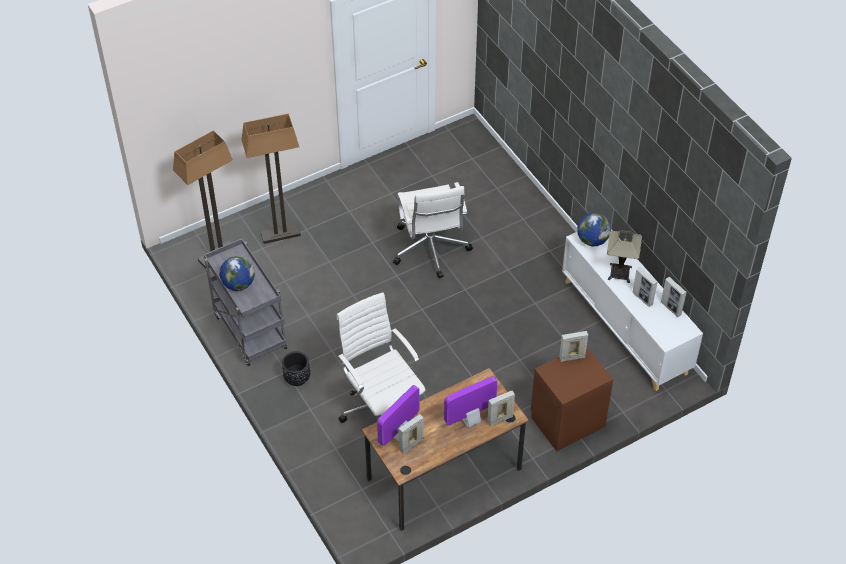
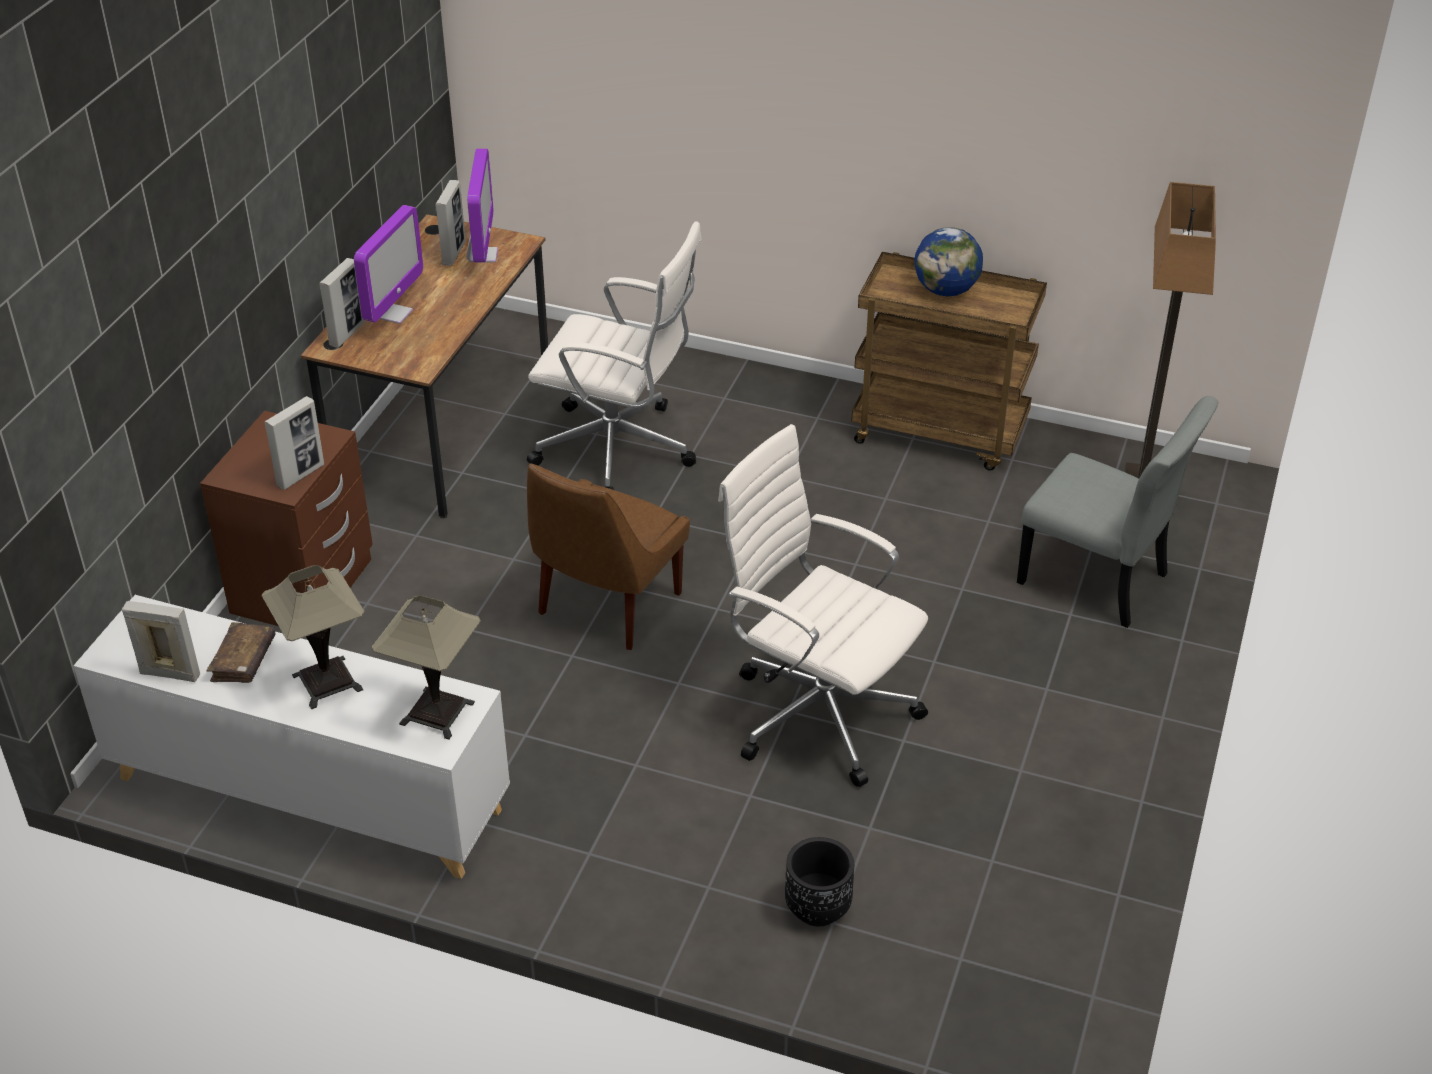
camera: 140 degrees right, 10 degrees down
grey cart [204,239,287,366] -> brown cart [851,252,1047,471]
floor lamp [242,113,301,244] -> grey chair [1017,396,1218,628]
black planter [282,351,310,386] -> black planter moved to [785,837,854,927]
globe [577,213,611,247] -> table lamp [372,595,481,739]
picture frame [632,267,658,307] -> brown book [207,622,275,683]
none -> brown chair [527,463,690,650]

